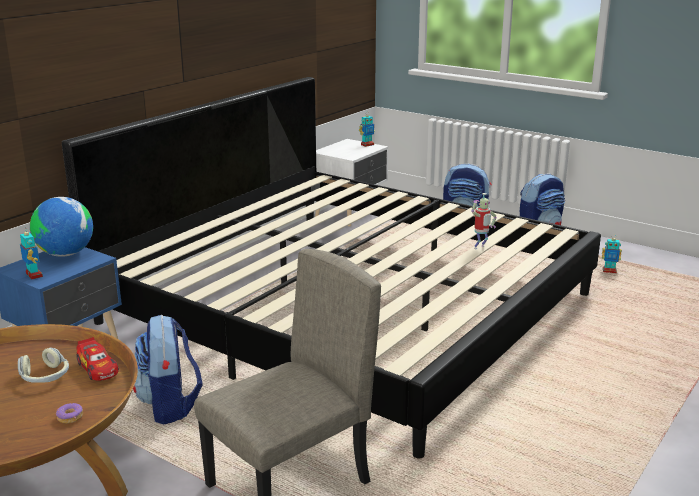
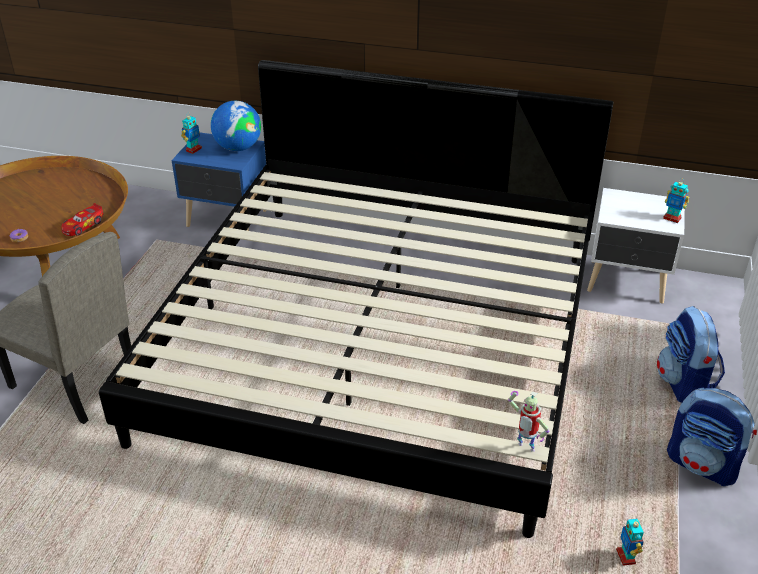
camera: 70 degrees right, 15 degrees up
headphones [18,347,69,383] -> none
backpack [133,315,203,424] -> none
toy robot [471,193,497,249] -> toy robot moved to [508,391,550,452]

